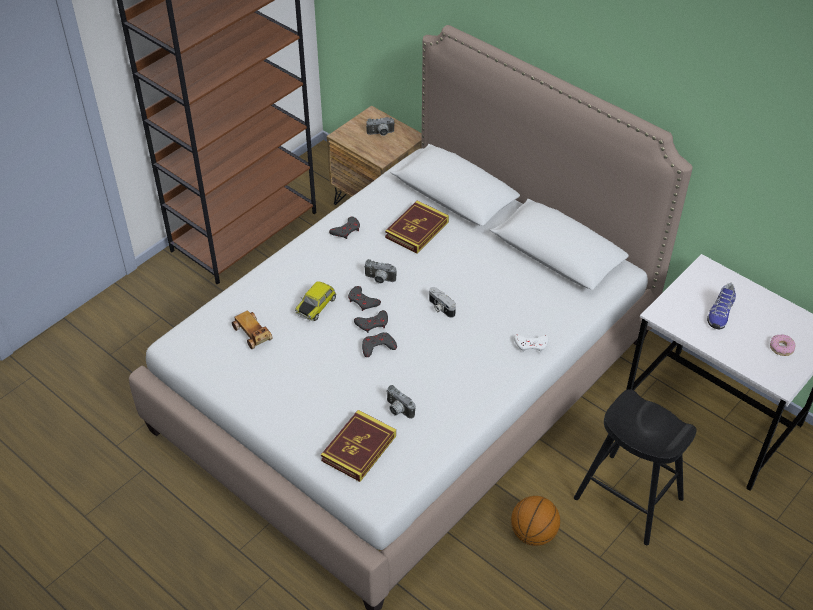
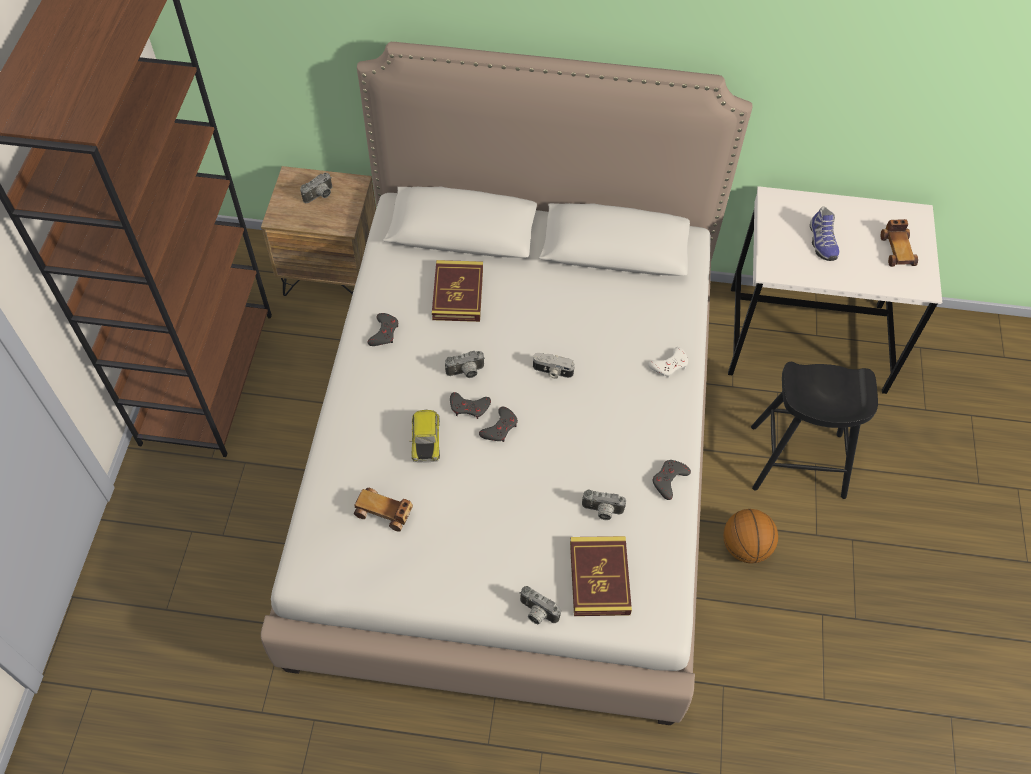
camera: 35 degrees left, 10 degrees up
grey game controller [362,332,397,357] -> grey game controller moved to [653,460,691,500]
donut [770,334,795,356] -> toy car [881,219,918,267]
none -> camera [519,586,561,624]

